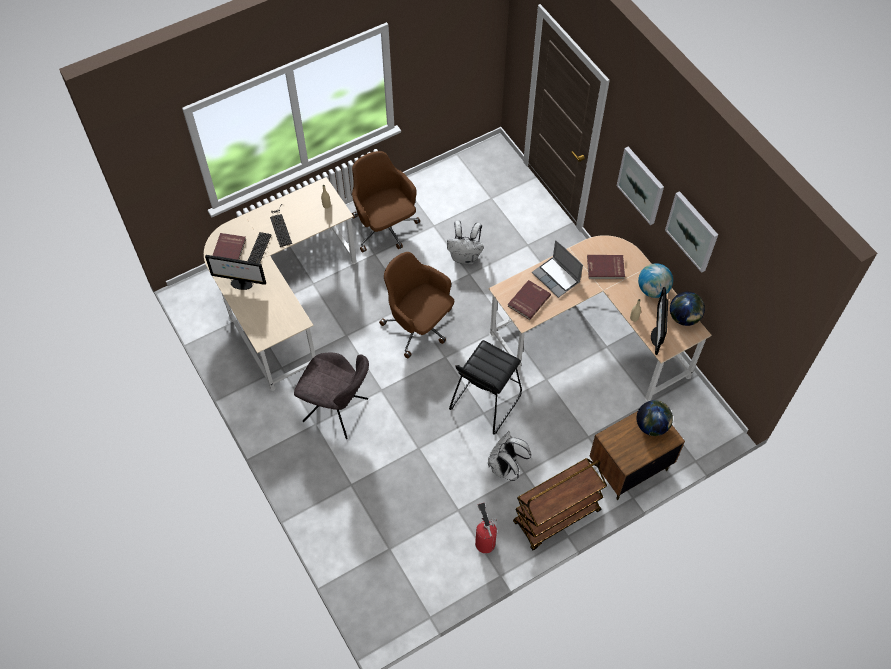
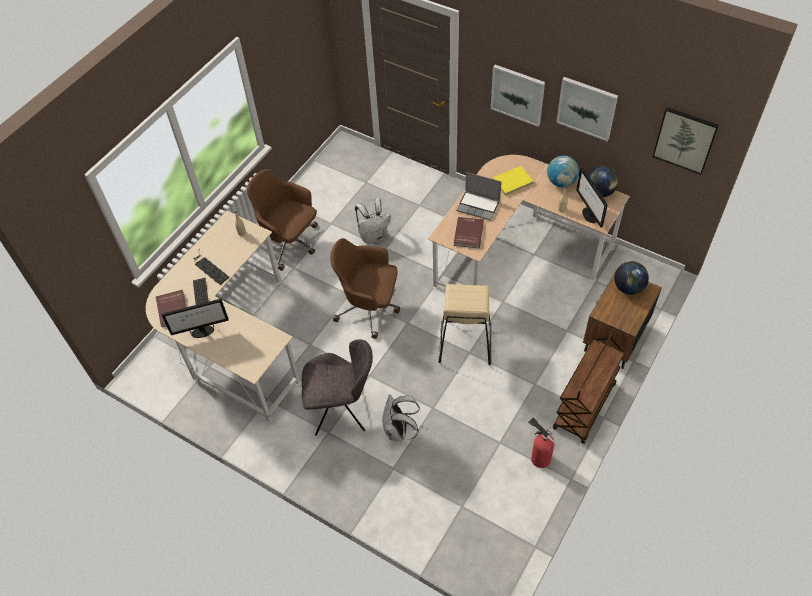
camera: 25 degrees left, 5 degrees down
black stool [449,340,522,435] -> beige stool [438,284,491,365]
white backpack [488,431,531,481] -> white backpack moved to [383,394,420,441]
red book [587,255,625,279] -> yellow book [492,166,534,196]
none -> picture [653,107,719,175]

